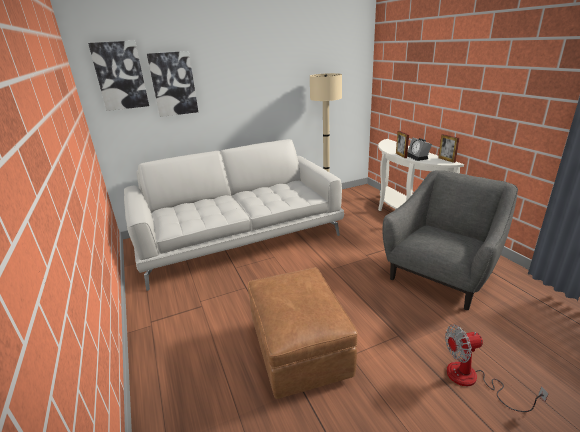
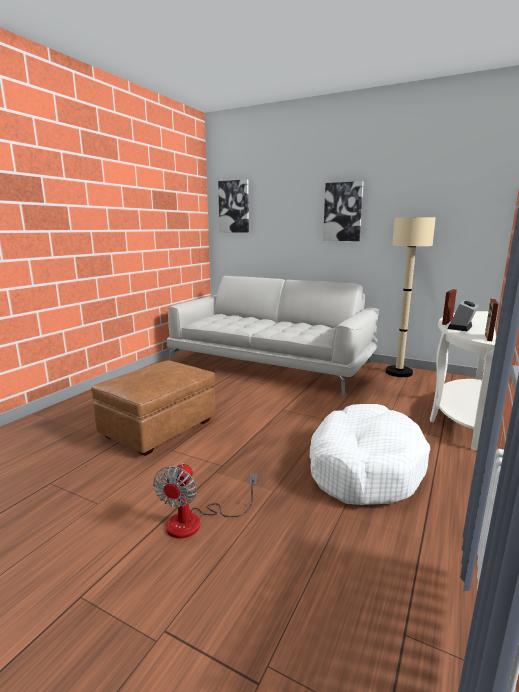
camera: 50 degrees right, 10 degrees down
picture [147,51,198,117] -> picture moved to [323,181,364,241]
grey armchair [383,170,518,310] -> white dog bed [310,404,430,505]
fan [445,325,549,412] -> fan turned 120 degrees counterclockwise [153,463,257,538]

